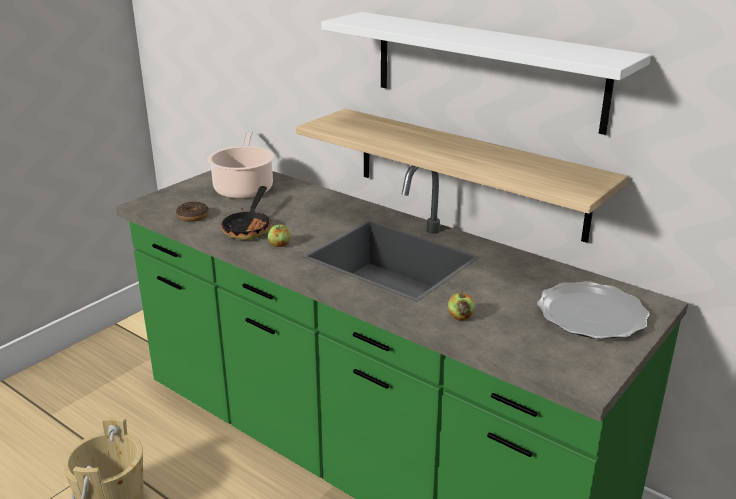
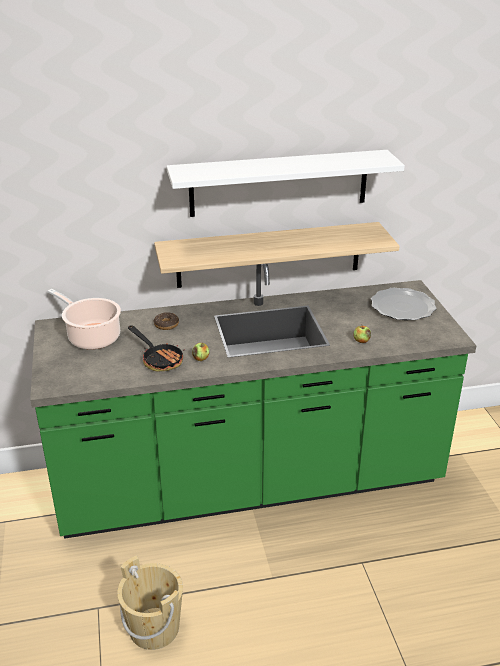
camera: 50 degrees left, 5 degrees up
donut [176,202,209,222] -> donut moved to [154,313,179,330]

